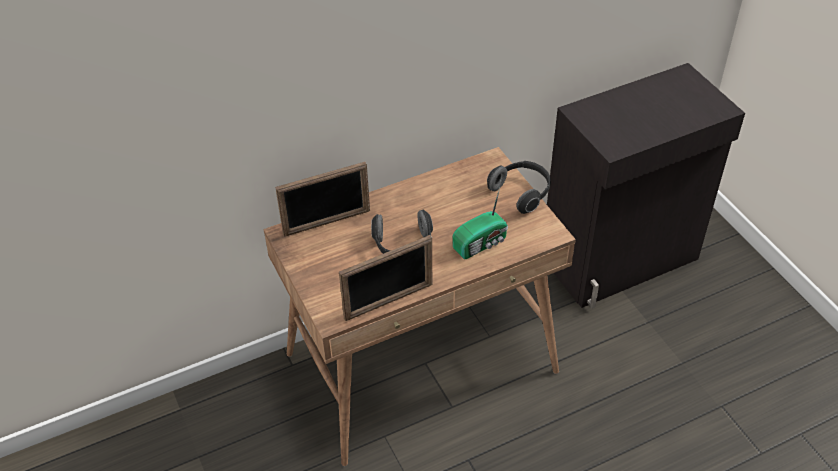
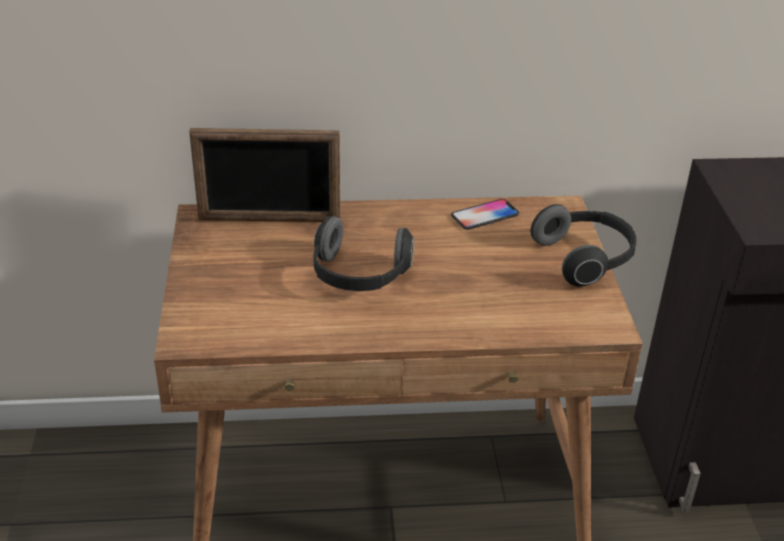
camera: 20 degrees right, 10 degrees down
picture frame [339,235,432,321] -> none
radio [453,188,508,259] -> none
none -> phone [451,199,519,230]

